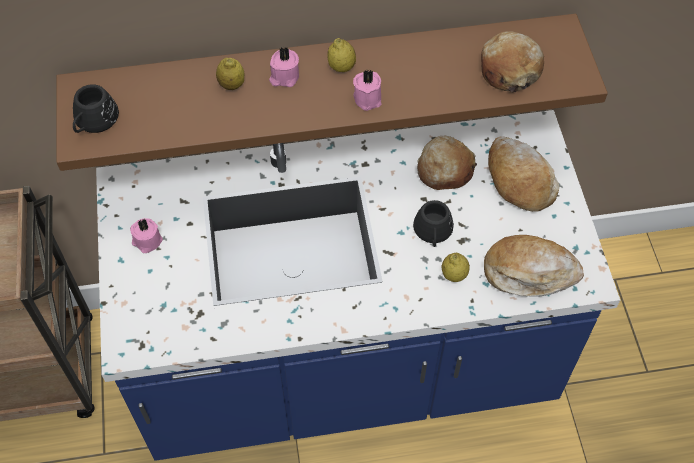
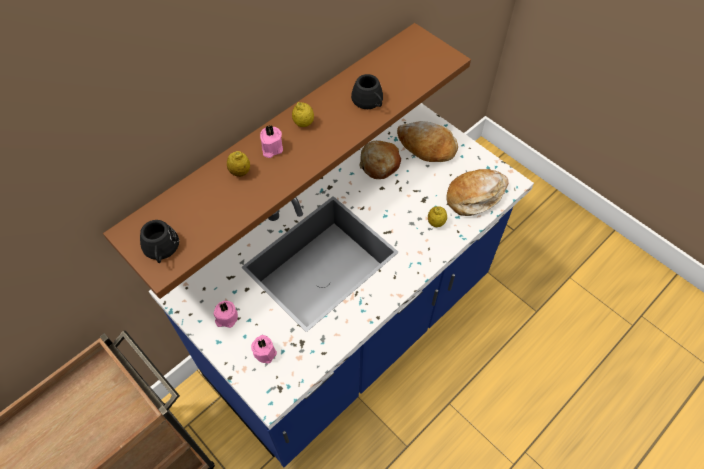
camera: 35 degrees left, 0 degrees up
pink candle [353,70,382,111] -> pink candle moved to [251,335,277,363]
black mug [413,200,454,247] -> black mug moved to [351,74,383,109]
bread [481,31,544,92] -> none

